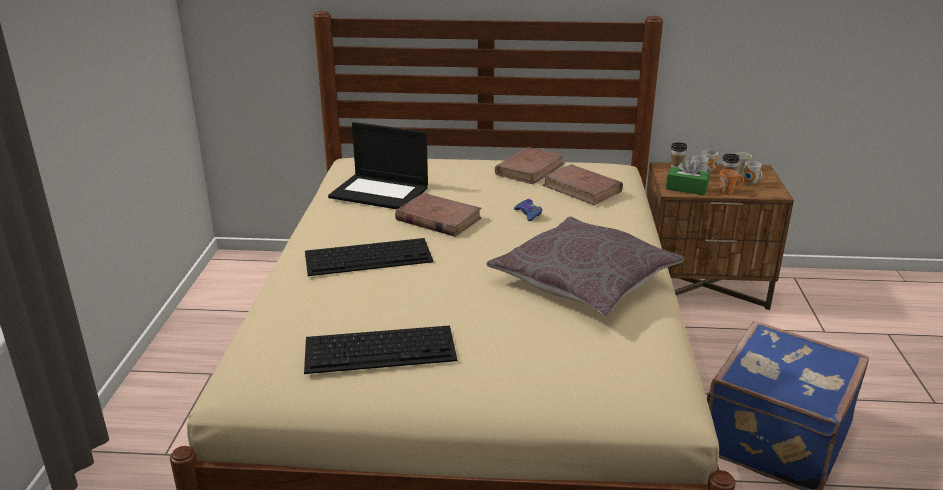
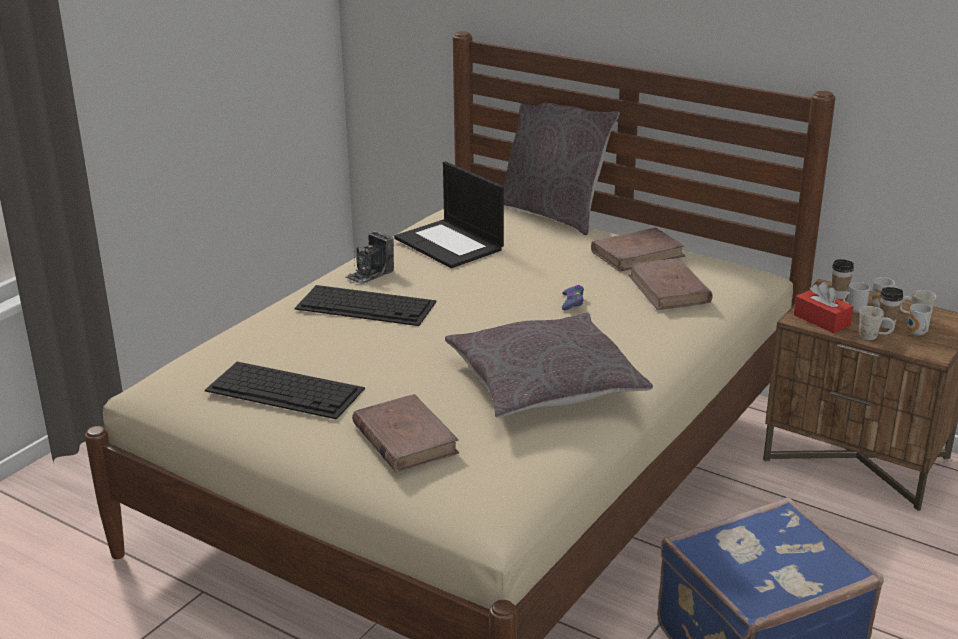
camera: 30 degrees right, 0 degrees up
brown book [395,193,482,237] -> brown book moved to [352,394,459,473]
green tissue box [666,158,710,195] -> red tissue box [794,282,853,333]
orange mug [719,169,744,195] -> white mug [859,306,895,340]
none -> camera [345,231,394,284]
none -> grey pillow [503,103,620,235]

